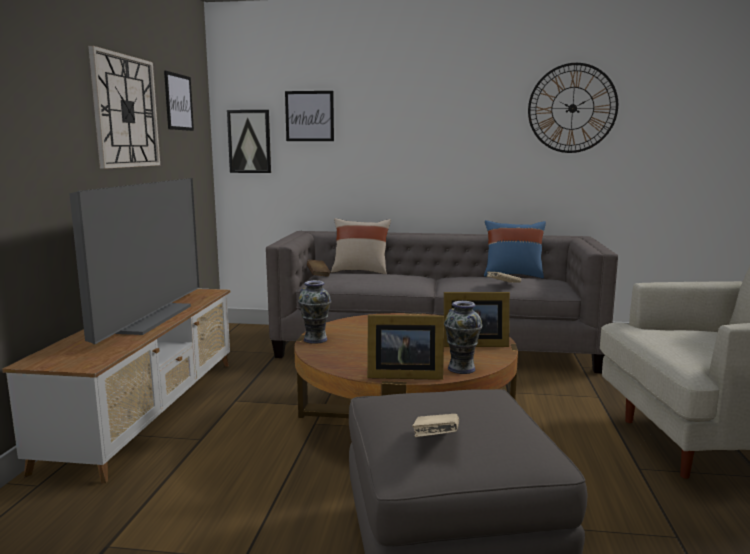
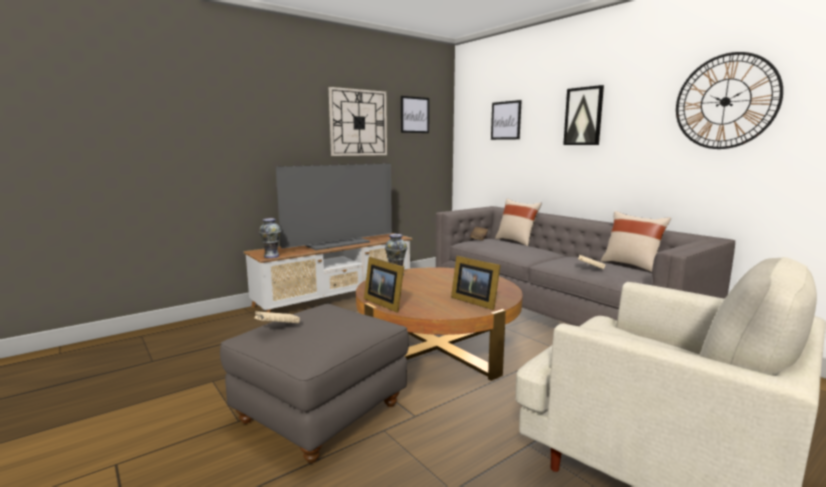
camera: 45 degrees right, 0 degrees up
picture [227,110,271,173] -> picture moved to [563,85,604,145]
vase [444,301,483,374] -> vase moved to [259,218,281,258]
blue pillow [484,220,546,279] -> beige pillow [601,211,671,272]

